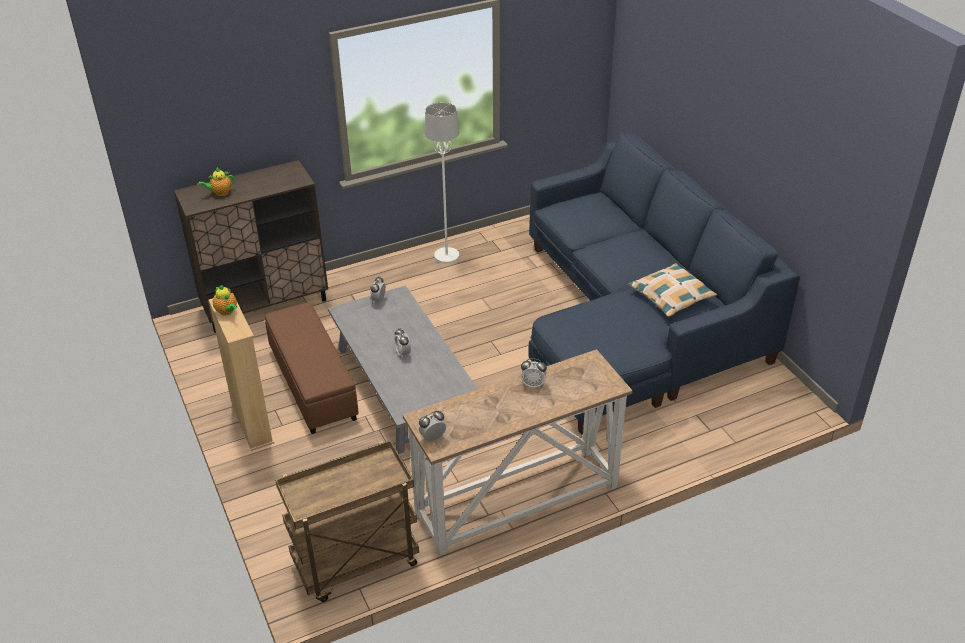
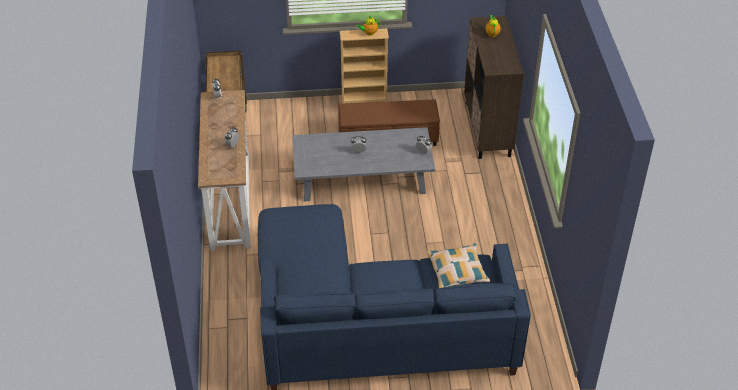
camera: 110 degrees right, 5 degrees up
white floor lamp [425,102,459,264] -> none
pillow [628,263,717,317] -> pillow moved to [427,243,490,288]

